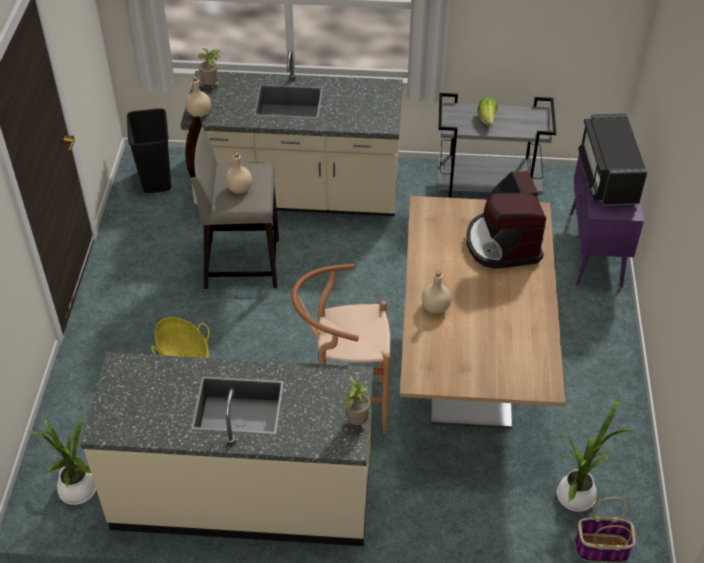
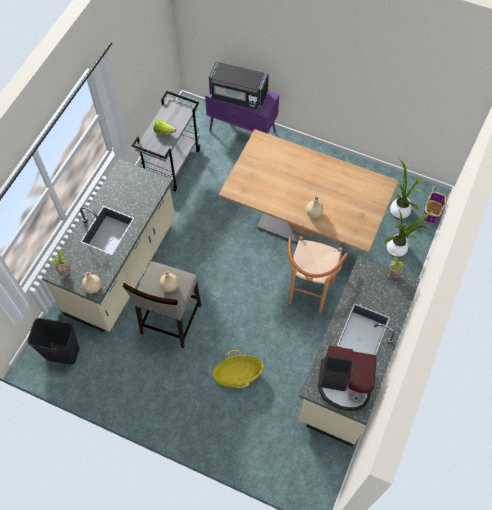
camera: 70 degrees left, 15 degrees up
potted plant [27,416,96,505] -> potted plant moved to [384,209,434,256]
coffee machine [466,171,546,269] -> coffee machine moved to [318,346,377,411]

